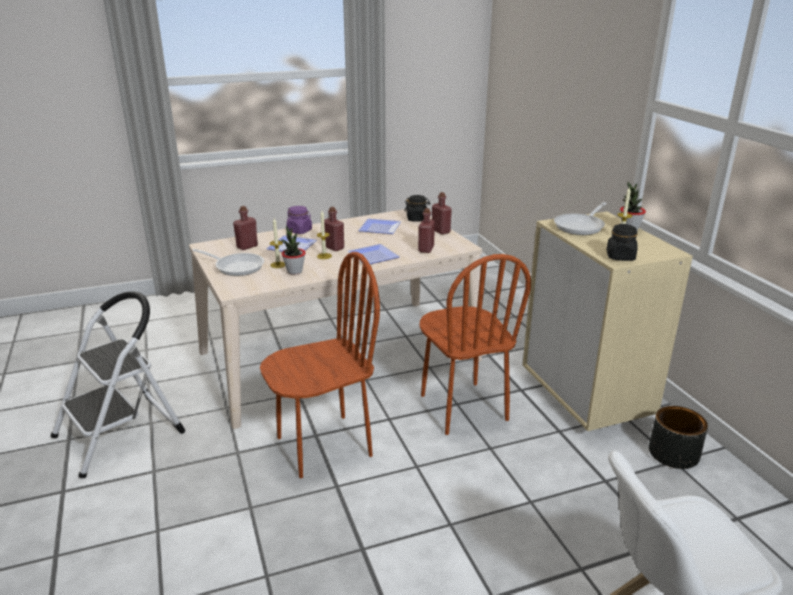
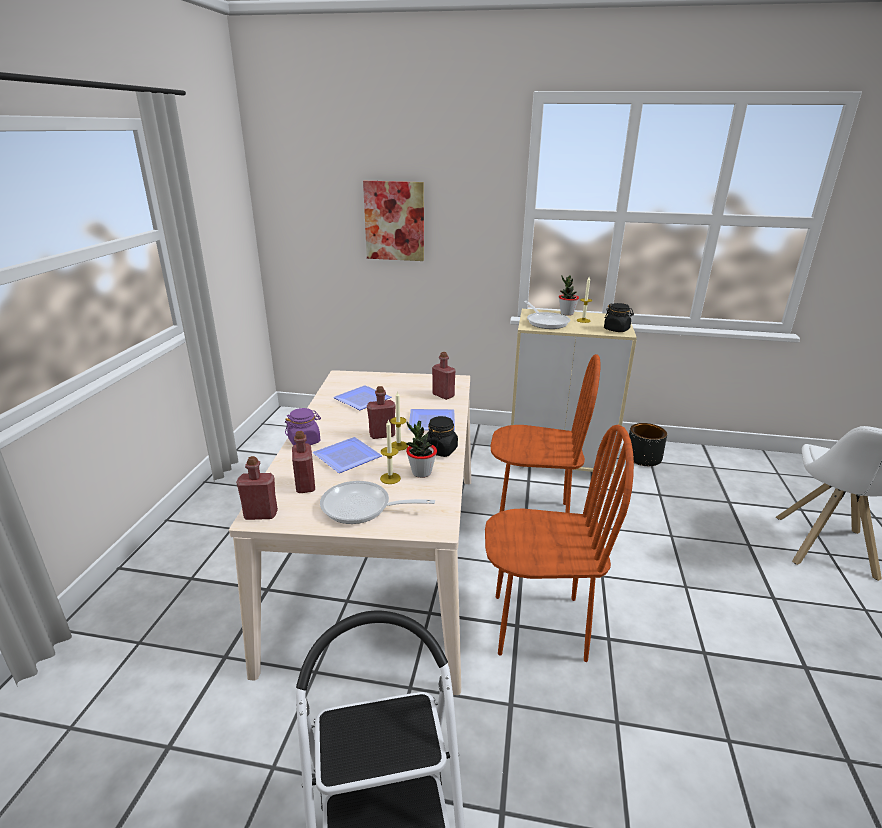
camera: 60 degrees left, 0 degrees up
frying pan [192,249,264,276] -> frying pan turned 135 degrees counterclockwise [320,481,435,524]
brown chair [260,252,380,478] -> brown chair turned 90 degrees clockwise [485,424,634,662]
black jar [405,195,430,222] -> black jar moved to [426,416,458,457]
red bottle [432,192,452,235] -> red bottle moved to [236,456,278,520]
none -> picture [363,181,424,261]

